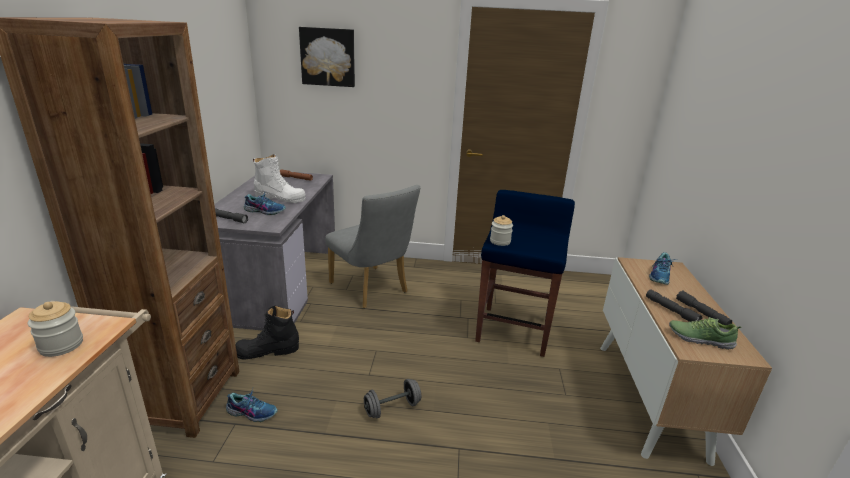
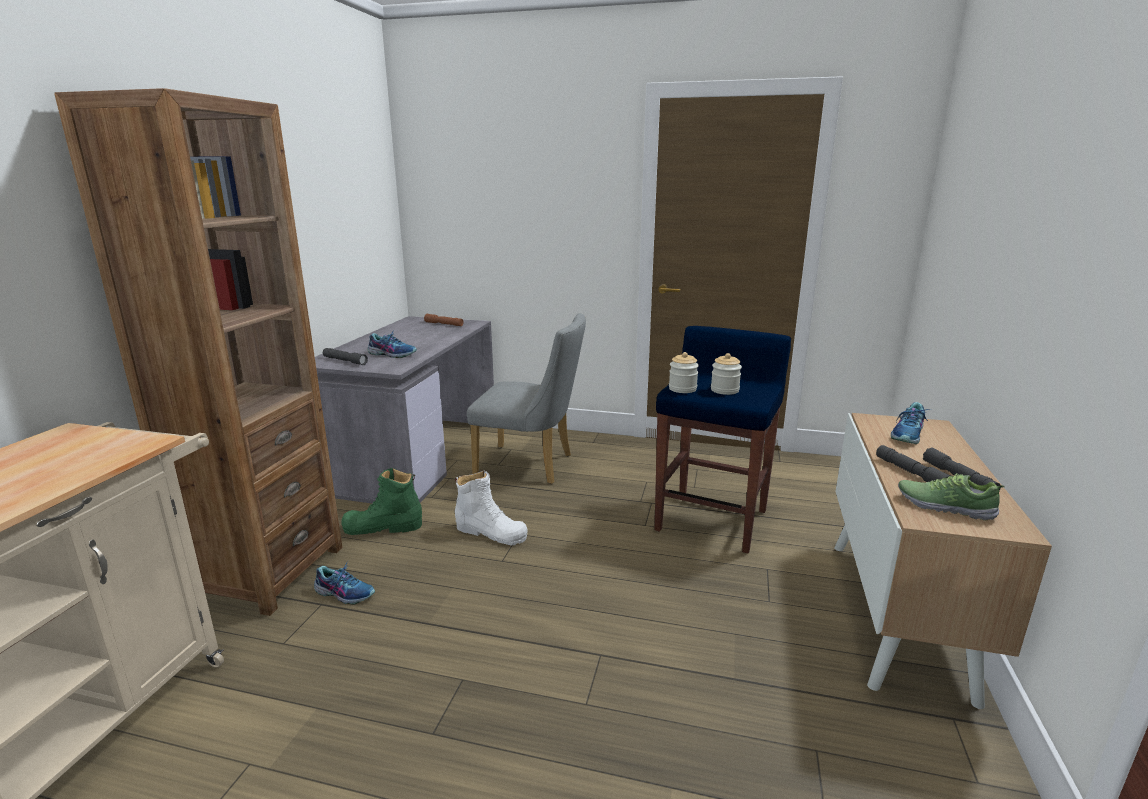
camera: 10 degrees right, 5 degrees down
jar [28,302,83,357] -> jar moved to [711,353,742,395]
black boot [235,306,299,360] -> green boot [341,468,422,535]
white boot [253,154,306,203] -> white boot moved to [455,471,528,546]
picture [299,27,355,87] -> none
grey chair [325,185,420,308] -> grey chair turned 45 degrees counterclockwise [467,313,586,484]
grey dumbbell [364,379,421,418] -> none

